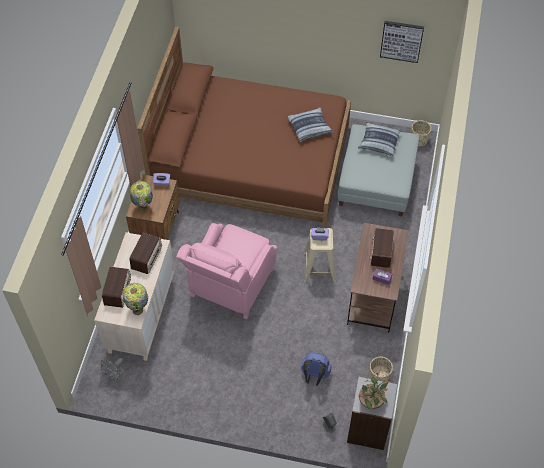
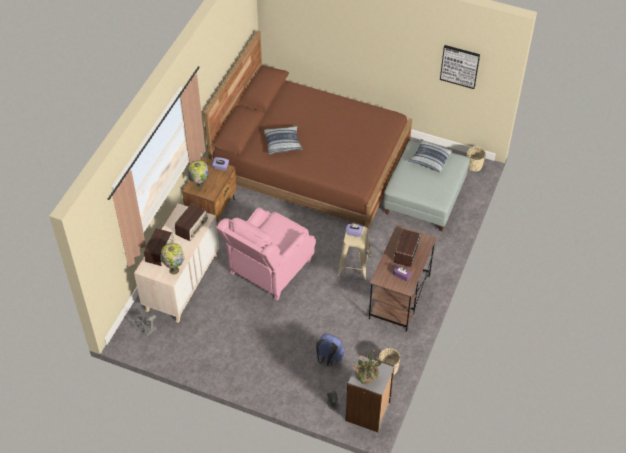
camera: 10 degrees right, 5 degrees down
pillow [287,107,334,142] -> pillow moved to [264,126,303,154]

